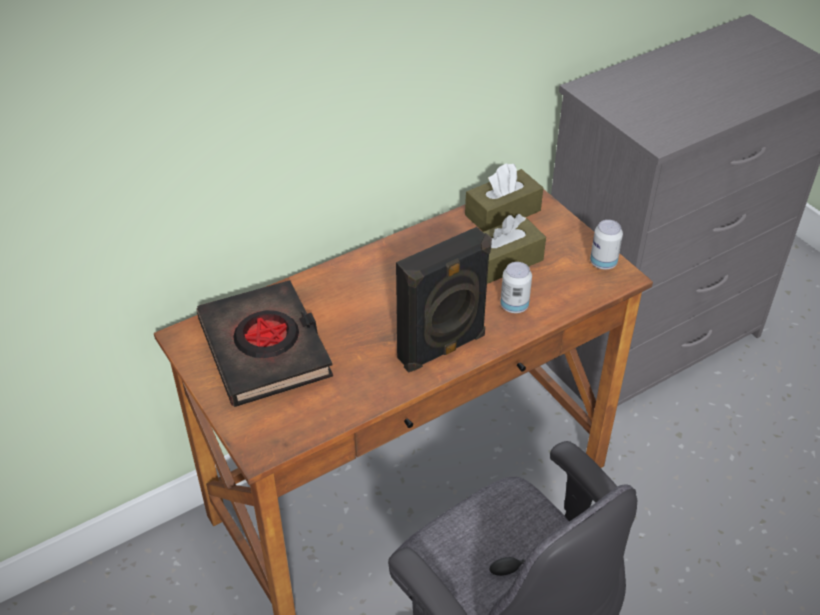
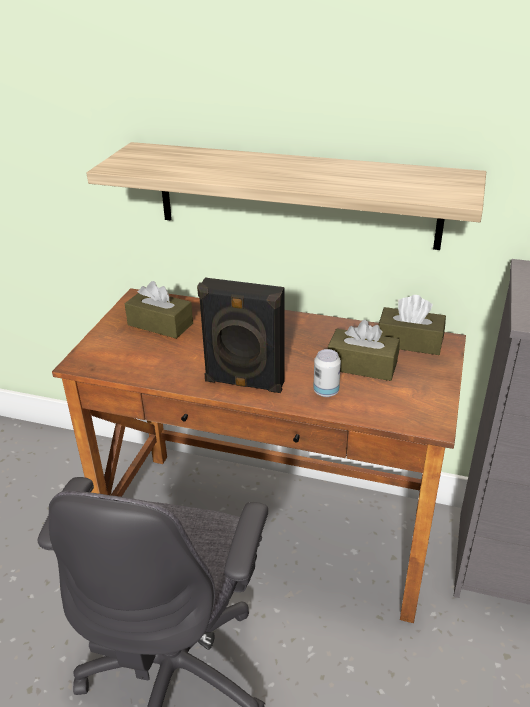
camera: 50 degrees right, 10 degrees down
black book [197,280,333,407] -> brown tissue box [125,281,193,339]
can [590,220,623,270] -> none
none -> shelf [87,142,486,250]

